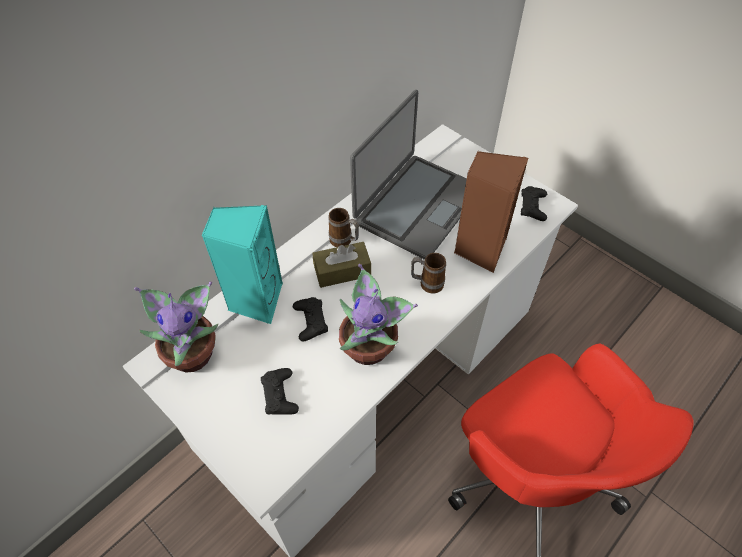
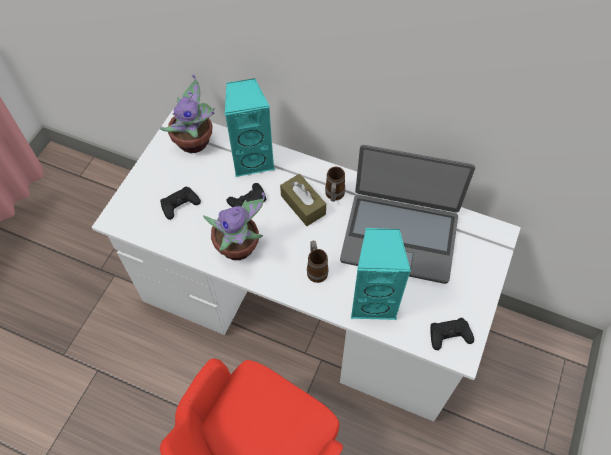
camera: 70 degrees right, 5 degrees up
brown speaker [454,151,528,273] -> turquoise speaker [351,228,411,320]

